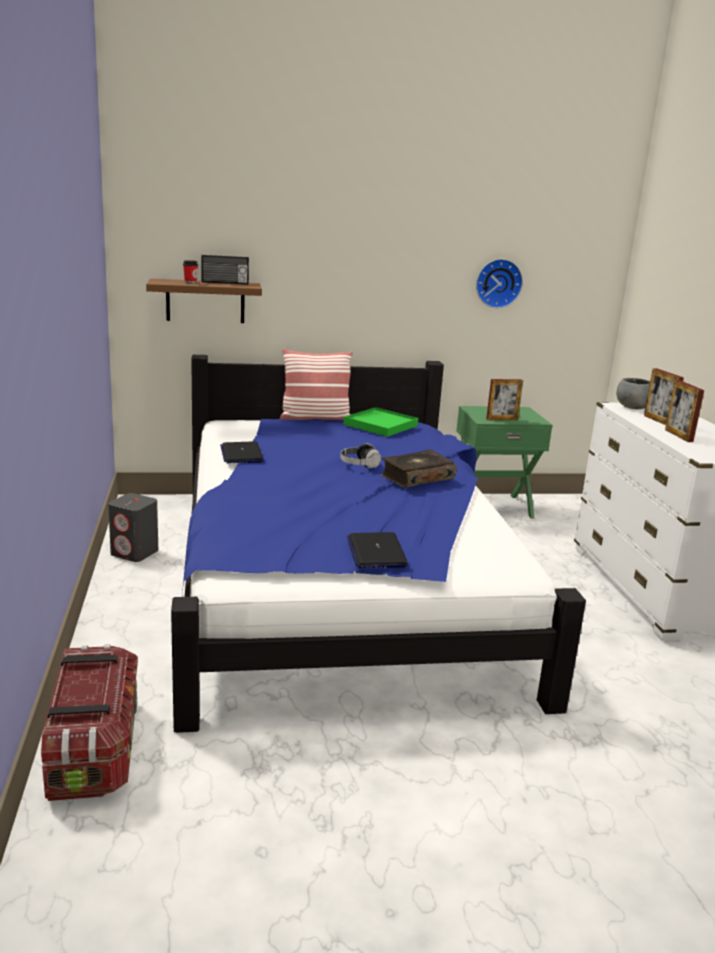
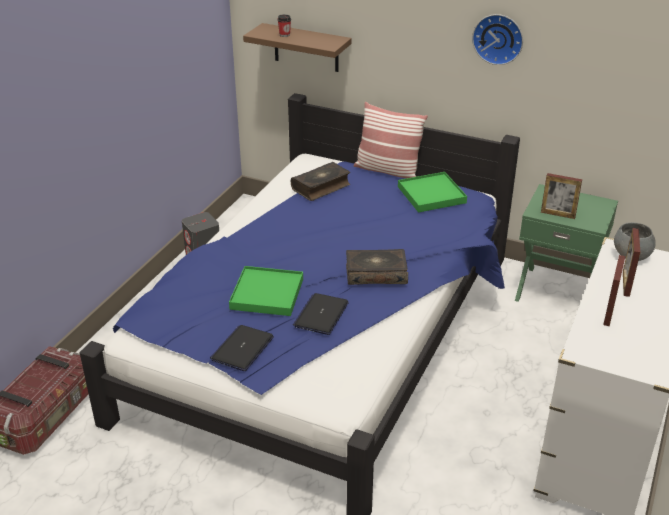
camera: 35 degrees right, 15 degrees up
radio [201,255,249,284] -> none
laptop [220,441,264,463] -> laptop moved to [293,293,349,335]
headphones [341,443,381,468] -> none
wall clock [476,259,523,308] -> wall clock moved to [472,14,523,65]
none -> green tray [229,266,303,316]
none -> book [291,162,350,201]

